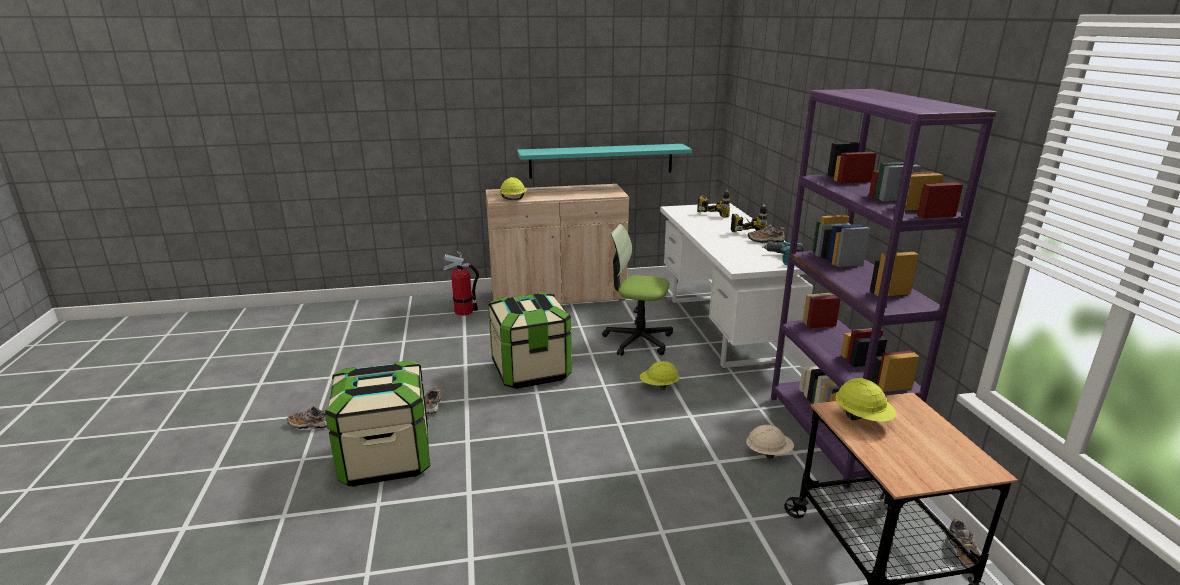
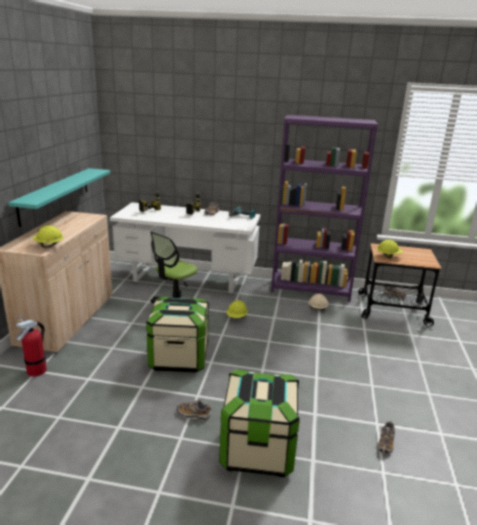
camera: 70 degrees left, 0 degrees up
shoe [287,406,327,430] -> shoe moved to [378,421,395,454]

